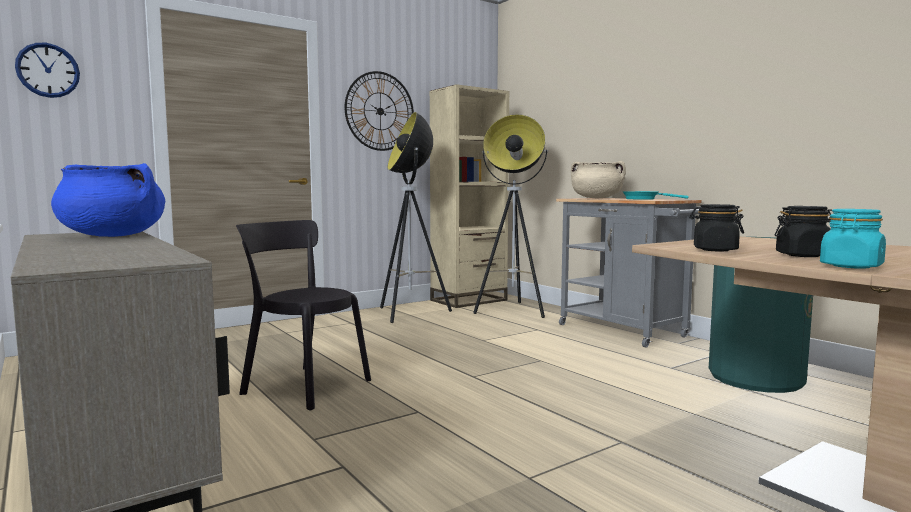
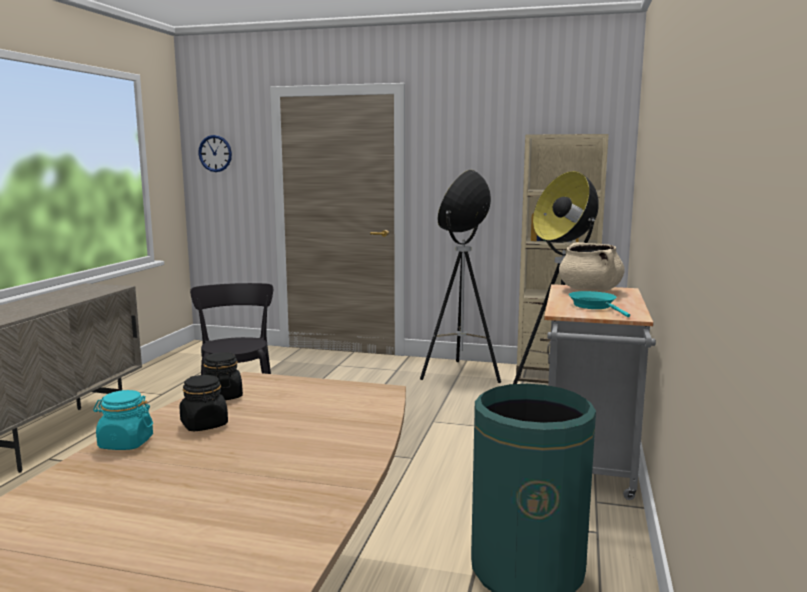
camera: 50 degrees right, 5 degrees up
blue cooking pot [51,163,165,237] -> none
wall clock [345,71,414,151] -> none

